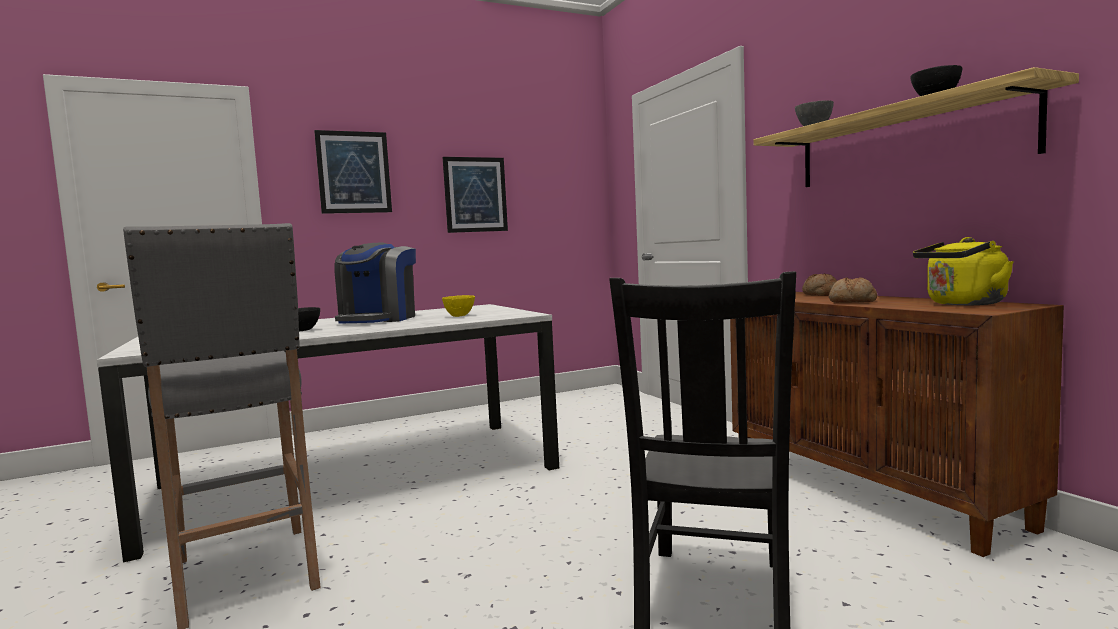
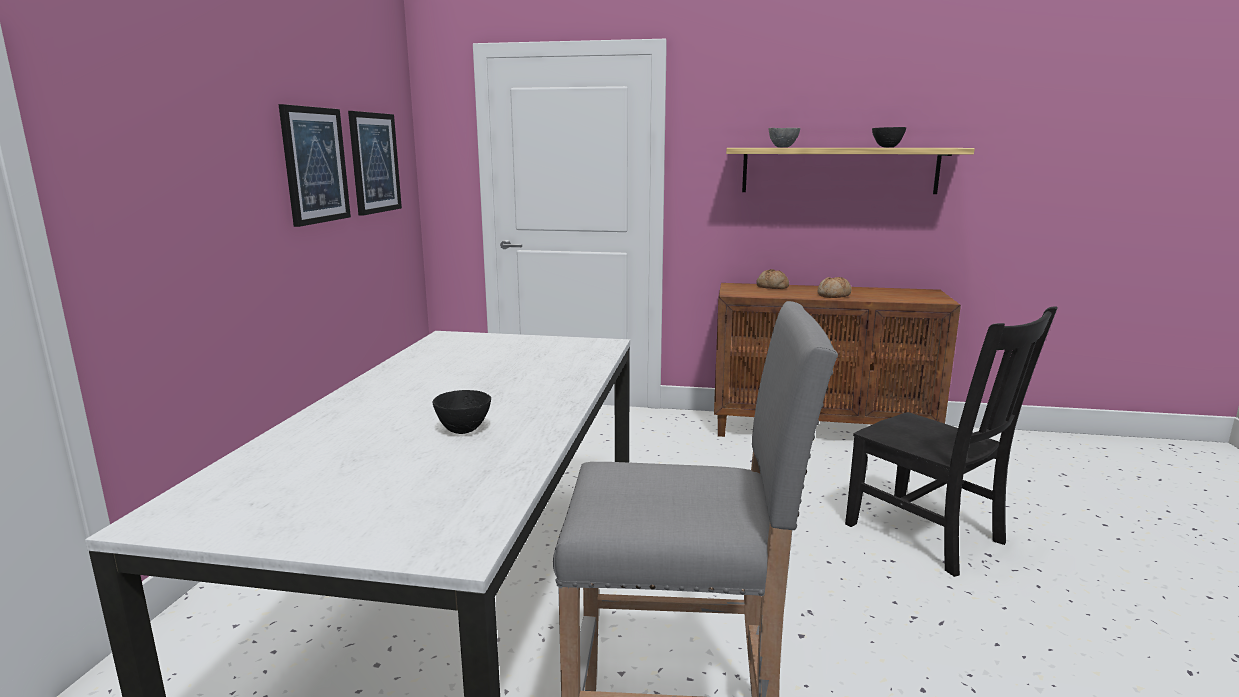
camera: 55 degrees left, 10 degrees up
picture [314,130,392,214] -> picture moved to [348,111,402,216]
coffee machine [334,243,416,323] -> none
yellow bowl [442,295,475,317] -> none
yellow kettle [913,237,1014,305] -> none

